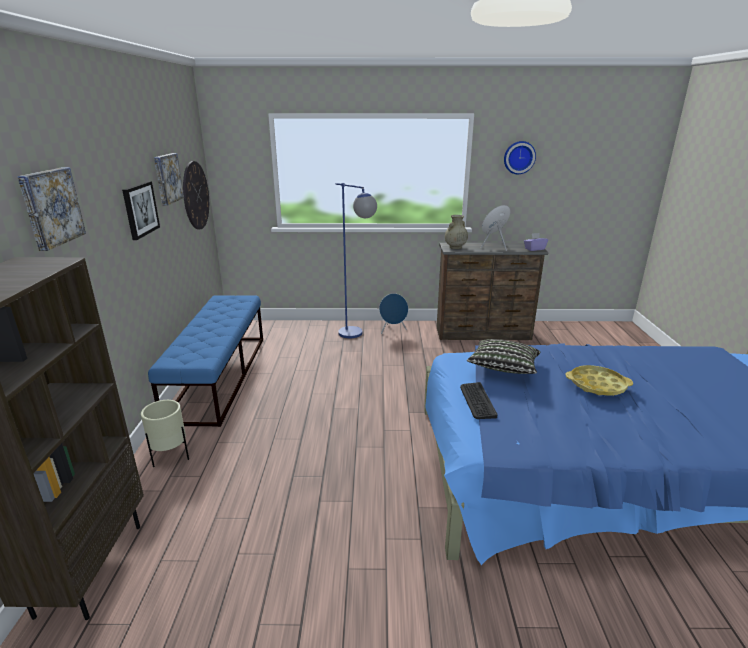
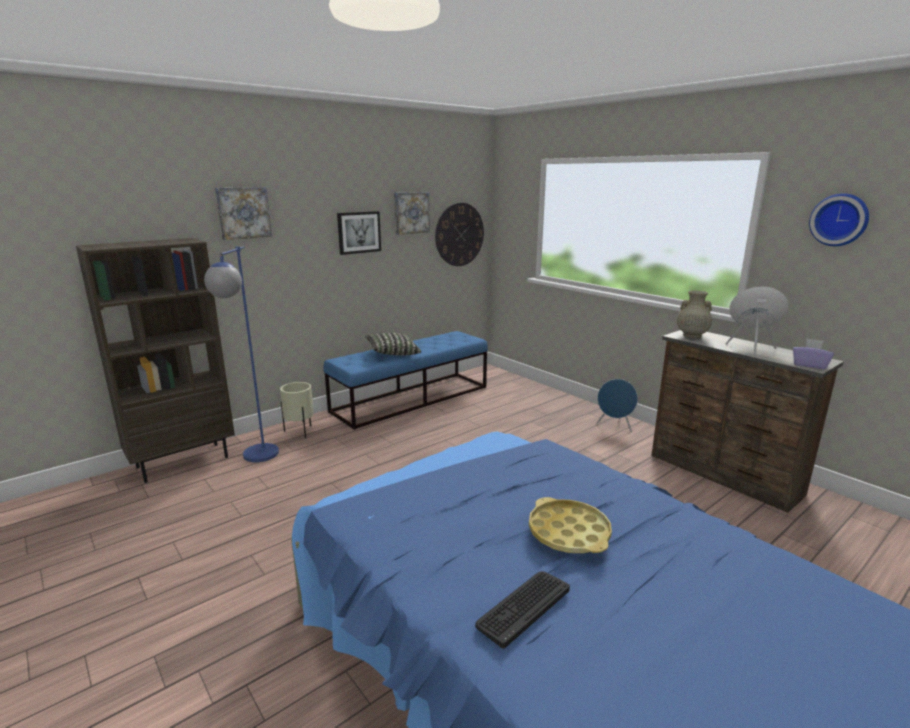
camera: 50 degrees right, 5 degrees down
blue floor lamp [336,183,377,338] -> blue floor lamp moved to [204,246,279,462]
keyboard [460,382,497,419] -> keyboard moved to [475,571,570,649]
pillow [467,339,540,374] -> pillow moved to [365,333,421,356]

